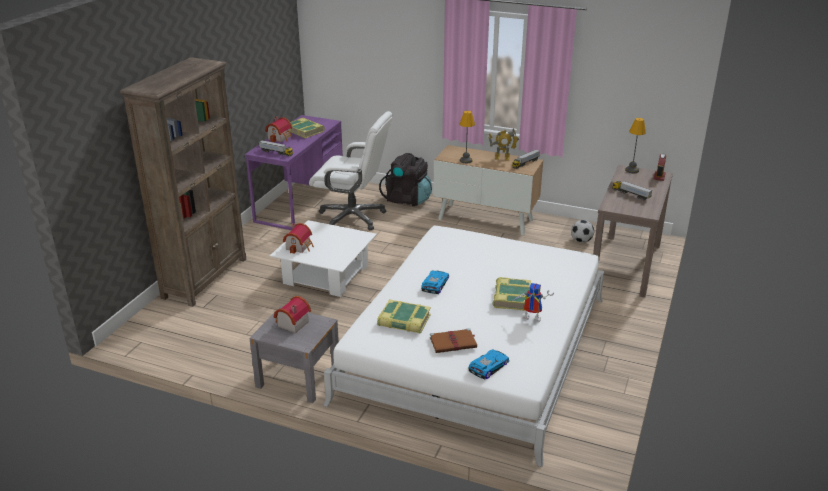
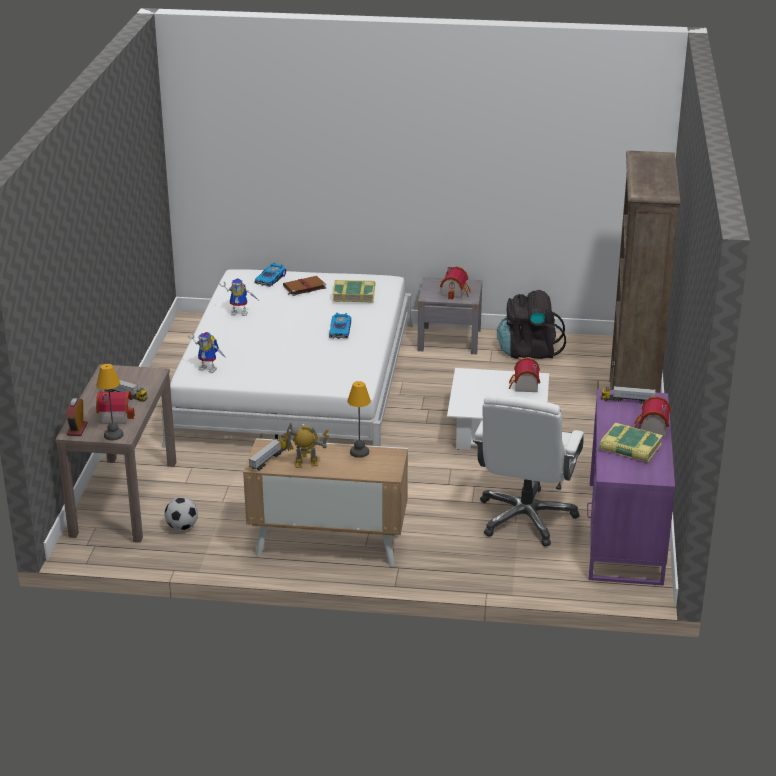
camera: 165 degrees right, 0 degrees up
white office chair [309,111,392,230] -> white office chair turned 75 degrees counterclockwise [473,394,584,546]
black backpack [379,153,432,206] -> black backpack moved to [497,290,566,359]
book [492,277,531,311] -> none
none -> toy house [96,391,135,424]
none -> toy robot [188,332,227,373]

